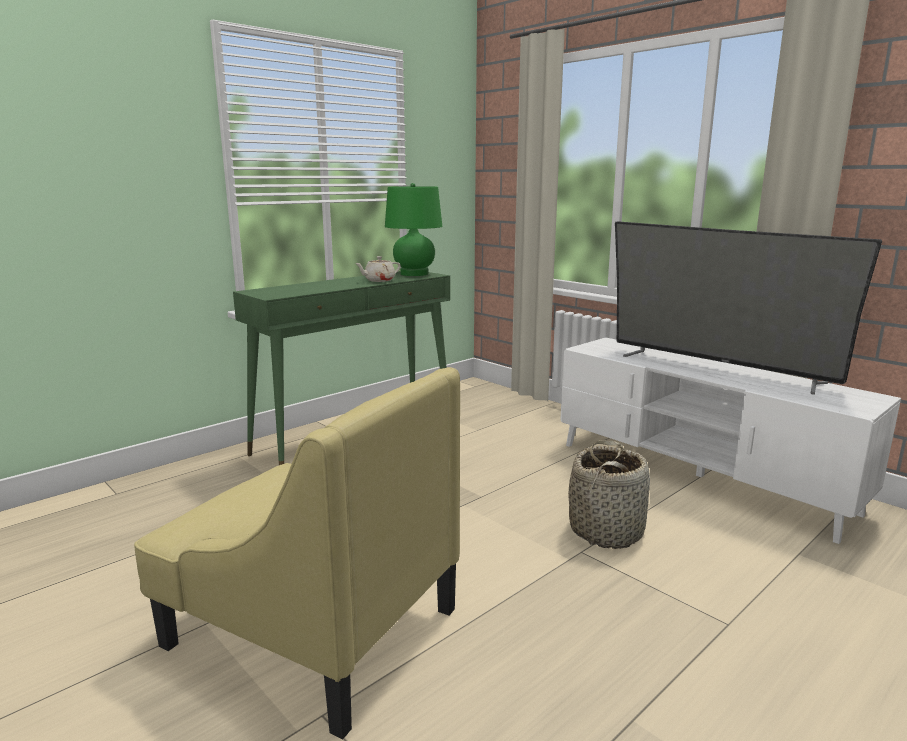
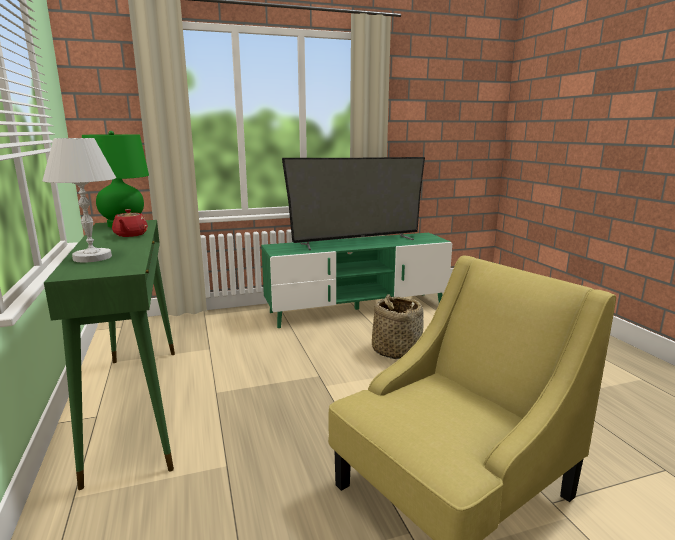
camera: 65 degrees left, 0 degrees up
beige teapot [355,256,401,282] -> red teapot [112,209,148,237]
white tv stand [560,337,901,544] -> green tv stand [261,233,452,328]
none -> white table lamp [42,138,116,262]

